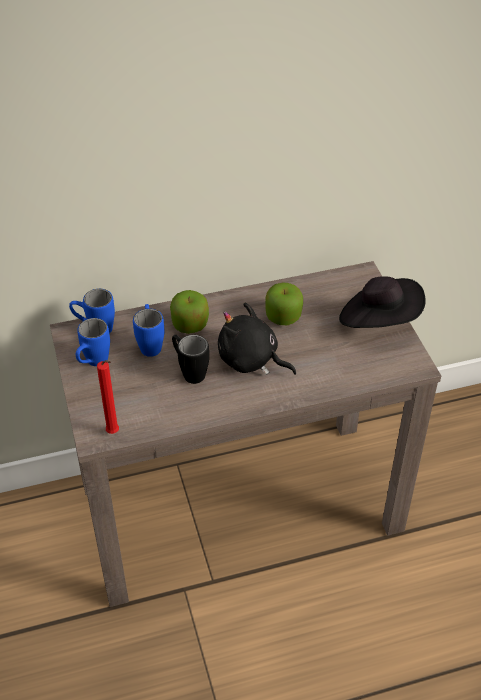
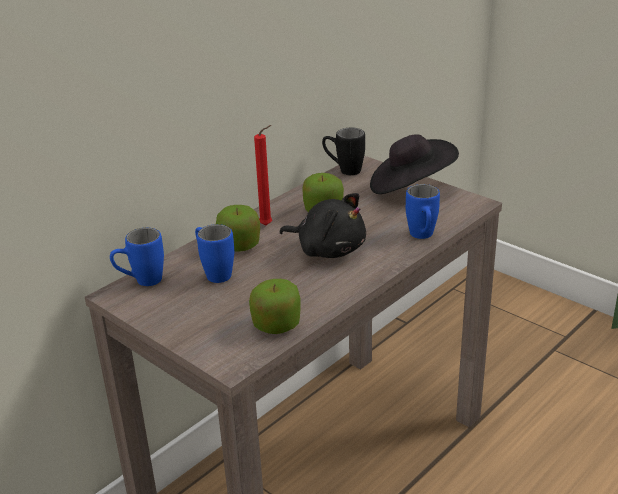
camera: 30 degrees left, 15 degrees down
blue mug [76,318,110,366] -> blue mug moved to [406,184,440,239]
red candle [97,360,119,434] -> red candle moved to [254,125,272,225]
black mug [172,335,209,384] -> black mug moved to [322,128,365,175]
black plush toy [218,303,297,375] -> black plush toy turned 150 degrees counterclockwise [279,193,366,258]
none -> apple [249,279,301,334]

